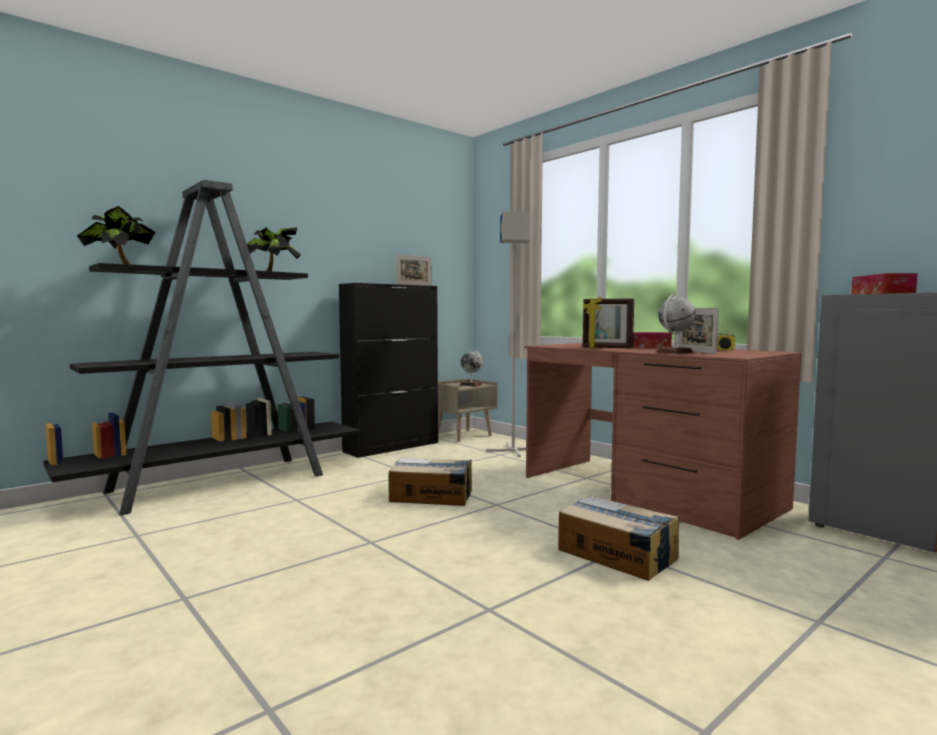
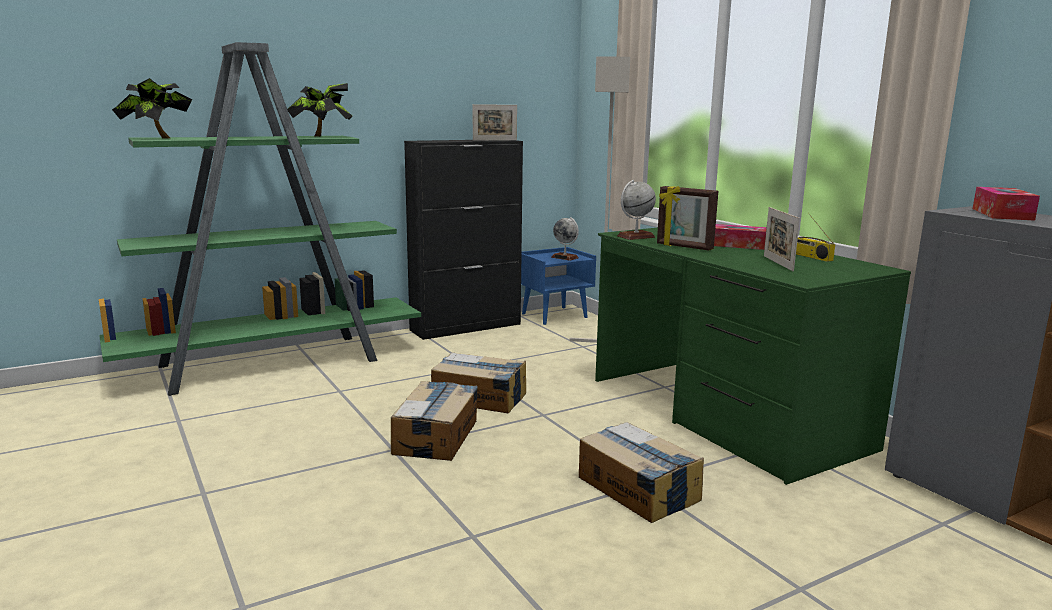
camera: 10 degrees right, 10 degrees up
black bookcase [43,180,361,516] -> green bookcase [99,42,421,396]
beige nightstand [438,379,497,442] -> blue nightstand [521,247,596,325]
brown desk [524,343,802,540] -> green desk [595,228,911,485]
globe [656,294,695,354] -> globe moved to [617,180,656,240]
none -> cardboard box [391,381,478,461]

